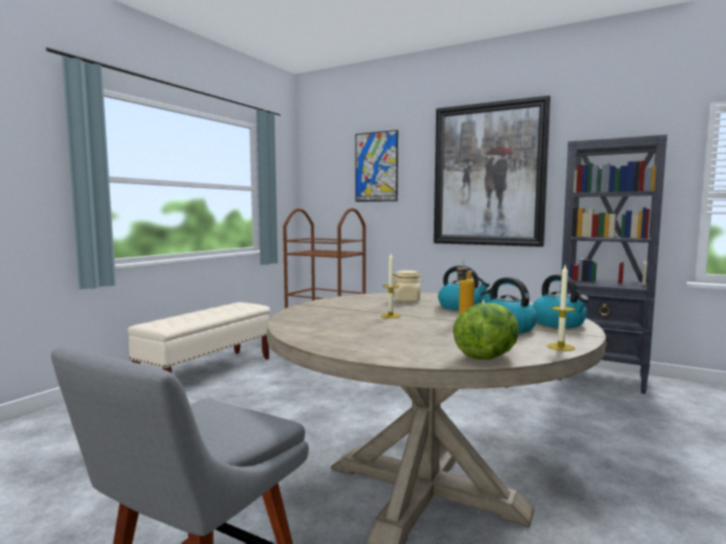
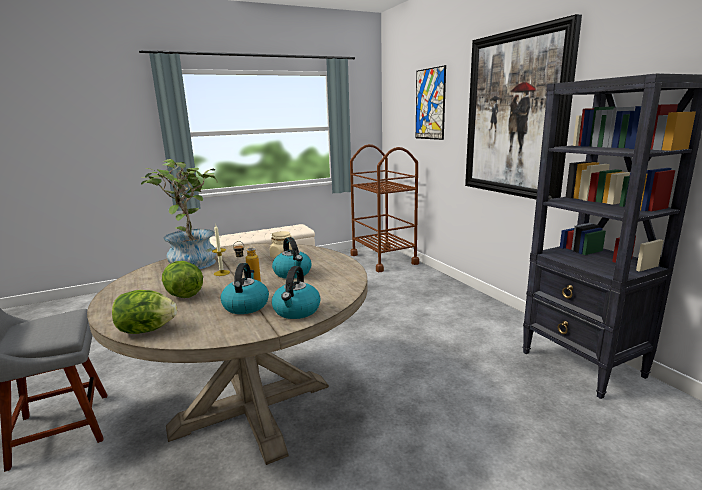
camera: 35 degrees right, 10 degrees up
candle [547,265,575,351] -> none
none -> potted plant [141,159,218,269]
none -> lettuce [162,261,203,298]

